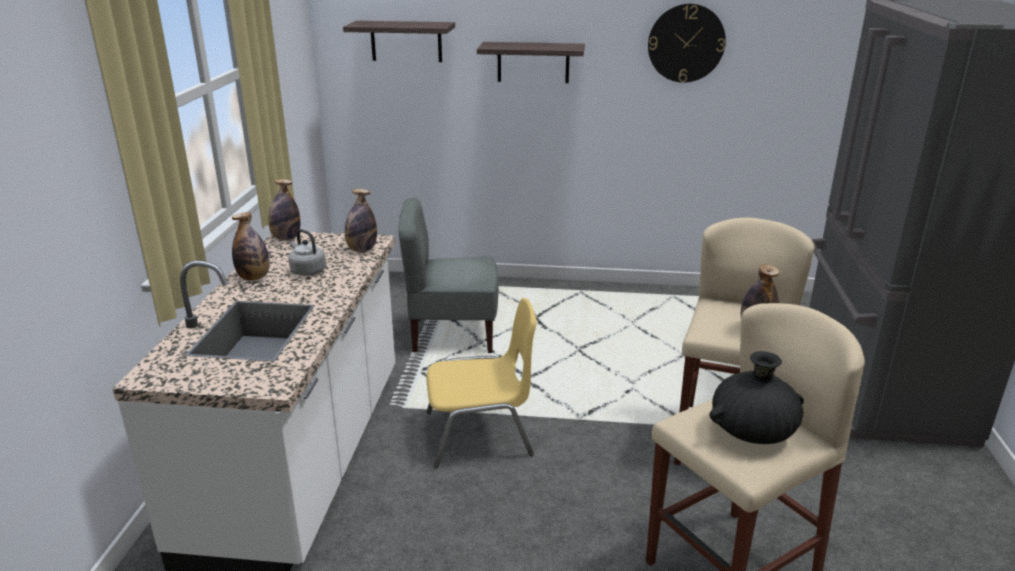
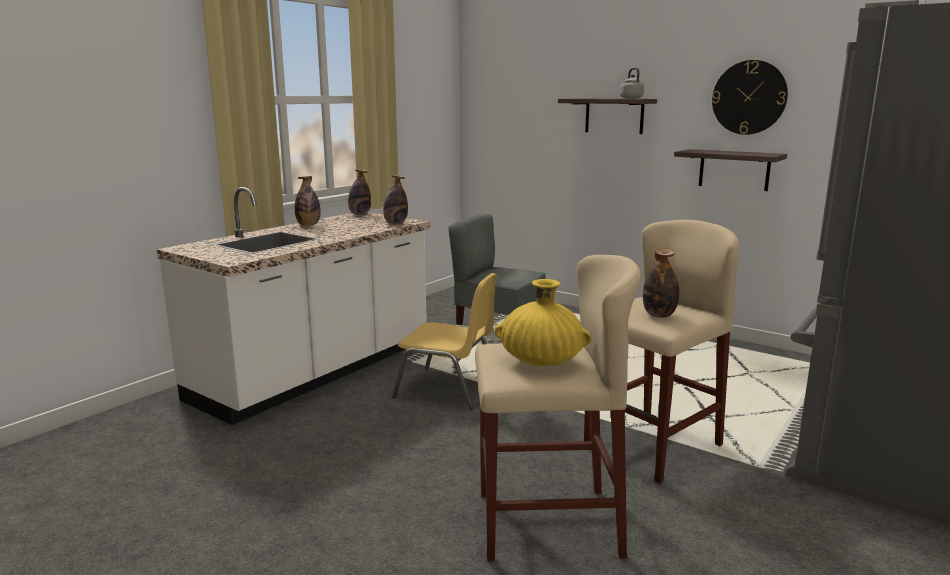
camera: 30 degrees right, 10 degrees down
grey kettle [288,229,326,276] -> grey kettle moved to [620,68,644,99]
shelf [343,21,455,62] -> shelf moved to [674,149,787,191]
black vase [709,351,804,444] -> yellow vase [494,279,592,366]

